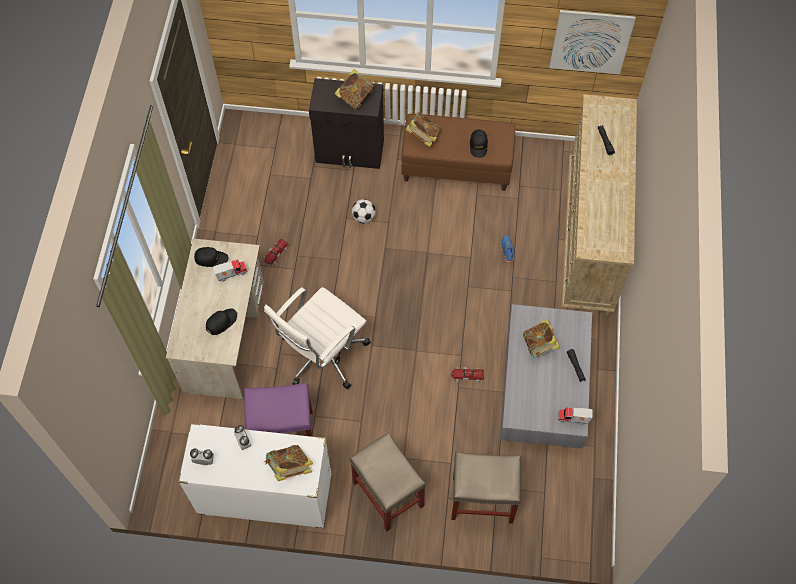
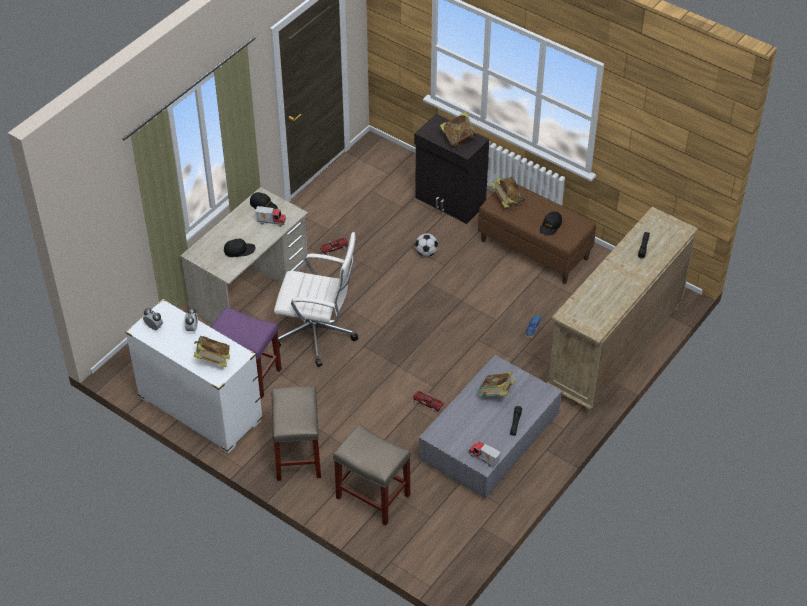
camera: 30 degrees right, 15 degrees down
white office chair [264,287,371,389] -> white office chair turned 150 degrees counterclockwise [274,232,358,367]
picture [549,10,636,74] -> none

